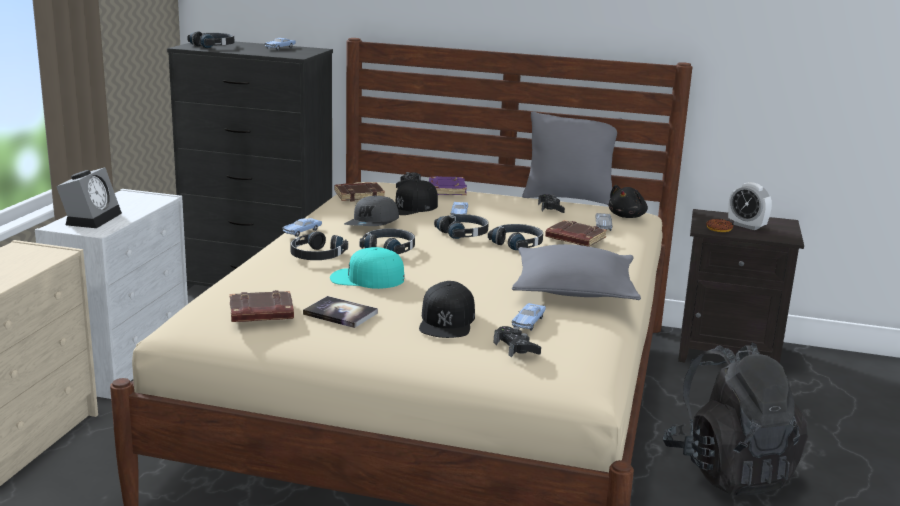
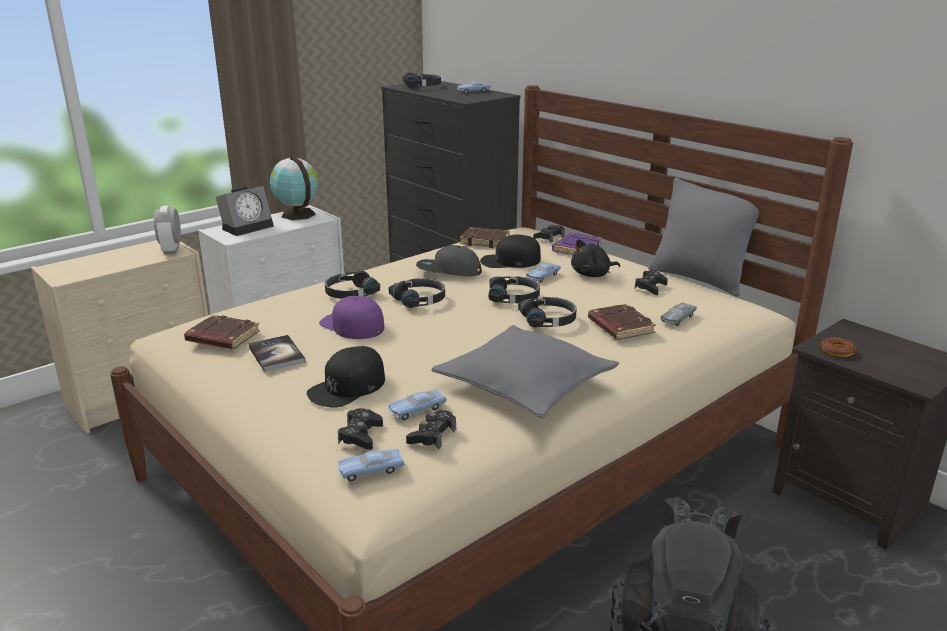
camera: 35 degrees right, 5 degrees up
blue toy car [282,218,322,237] -> blue toy car moved to [338,449,404,482]
turquoise cap [330,247,405,289] -> purple cap [319,296,384,339]
grey cap [344,195,399,226] -> grey cap turned 45 degrees clockwise [416,245,482,276]
black plush toy [608,185,648,218] -> black plush toy moved to [571,239,620,277]
alarm clock [728,182,772,230] -> alarm clock moved to [154,206,181,254]
none -> globe [269,156,318,220]
none -> black game controller [406,410,456,450]

